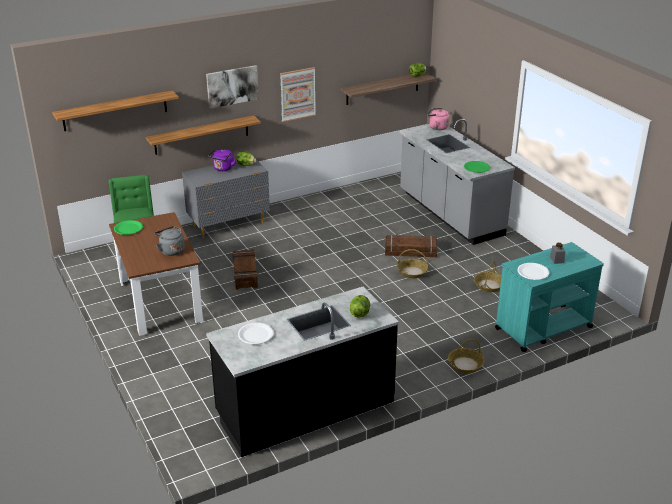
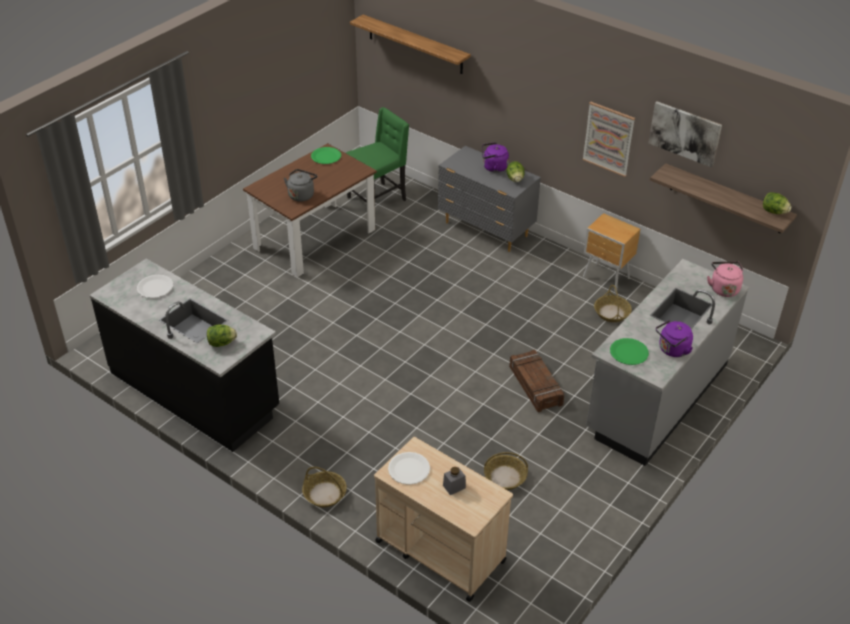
camera: 65 degrees right, 10 degrees up
shelf [146,115,261,155] -> none
picture [206,65,259,108] -> picture moved to [648,101,722,167]
crate [233,249,258,289] -> none
basket [397,249,429,279] -> basket moved to [594,285,632,322]
turquoise cart [495,242,604,352] -> beige cart [374,437,513,602]
none -> brown nightstand [583,213,640,292]
none -> purple kettle [656,320,693,357]

